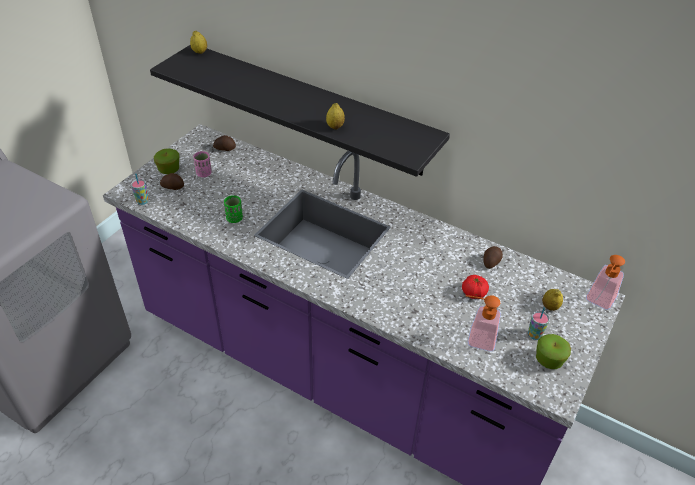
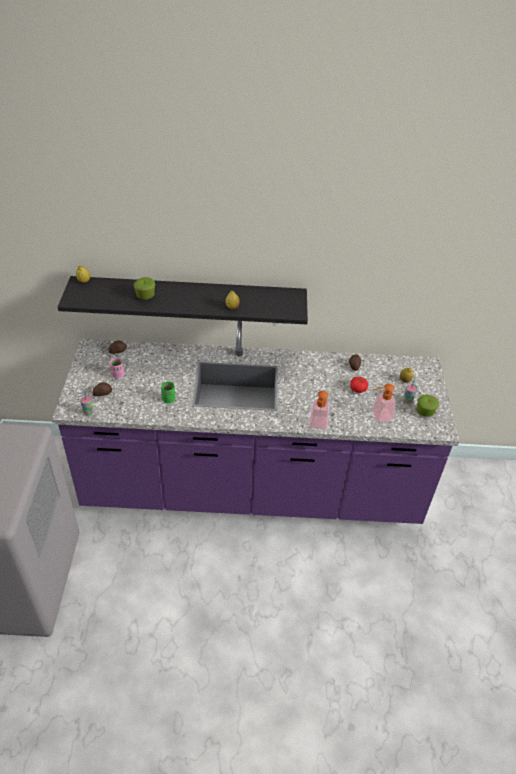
camera: 30 degrees left, 0 degrees up
apple [154,148,179,174] -> apple moved to [134,277,155,300]
soap dispenser [586,255,625,310] -> soap dispenser moved to [309,391,329,430]

